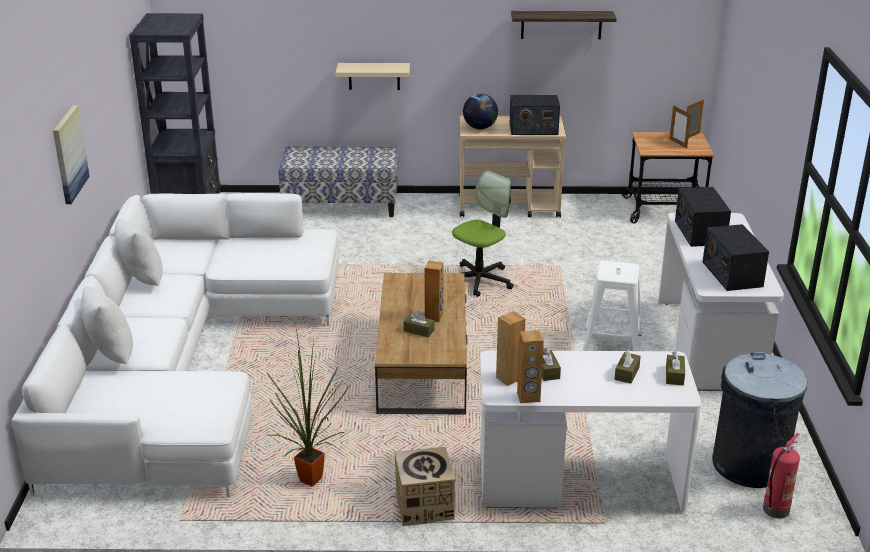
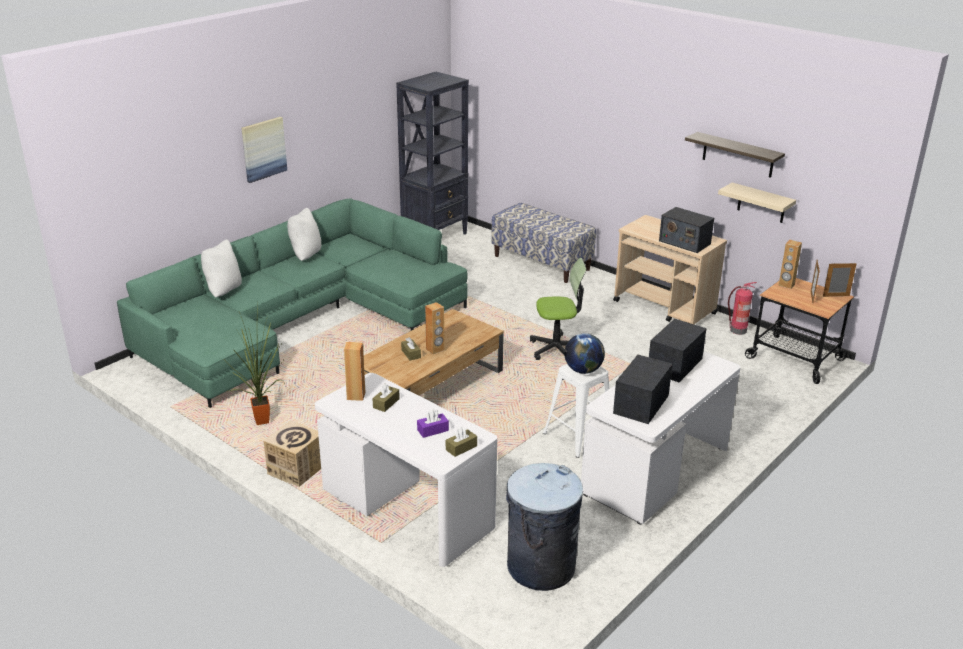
camera: 40 degrees right, 0 degrees up
white sofa [12,193,339,497] -> green sofa [117,198,468,408]
beige shelf [336,63,410,90] -> beige shelf moved to [718,182,796,223]
globe [463,94,498,129] -> globe moved to [564,333,605,374]
brown speaker [517,330,544,403] -> brown speaker moved to [778,240,802,289]
brown tissue box [614,350,641,384] -> purple tissue box [417,410,449,438]
fire extinguisher [763,433,800,518] -> fire extinguisher moved to [728,282,757,335]

